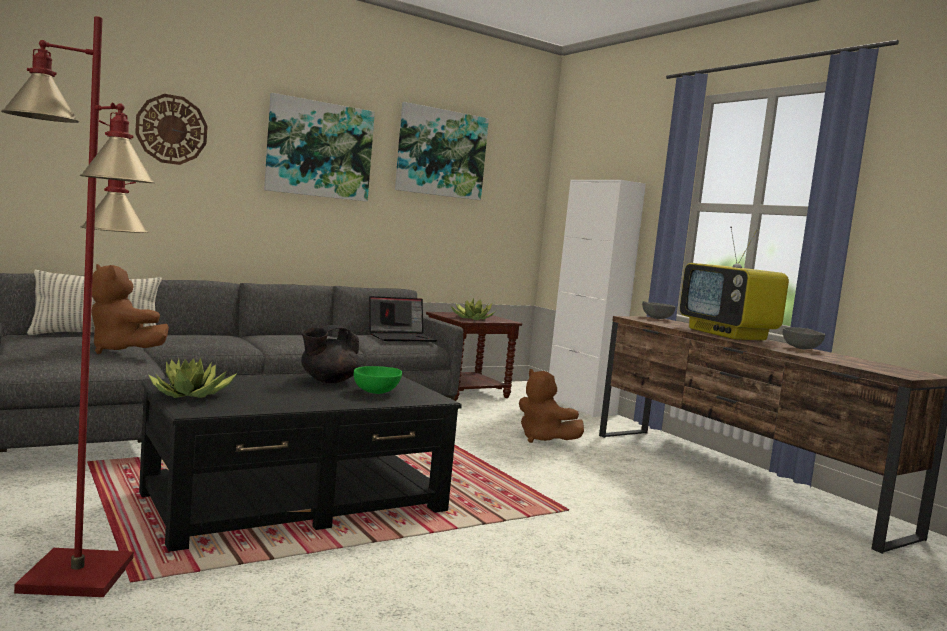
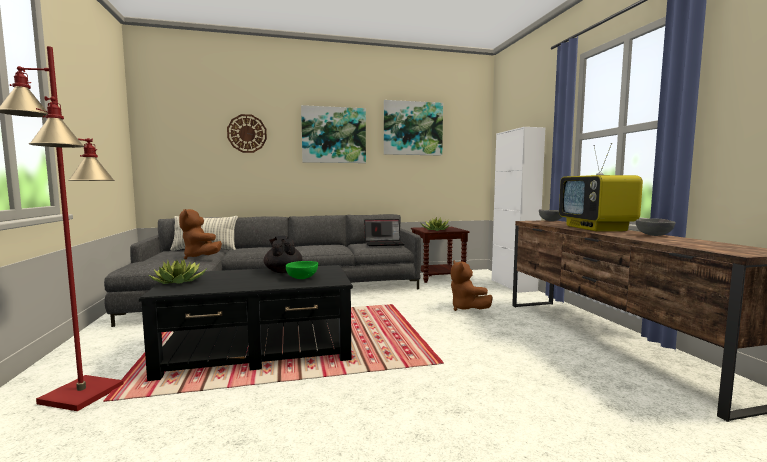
camera: 20 degrees right, 0 degrees up
black teapot [301,325,360,383] -> black teapot turned 90 degrees clockwise [264,236,302,273]

